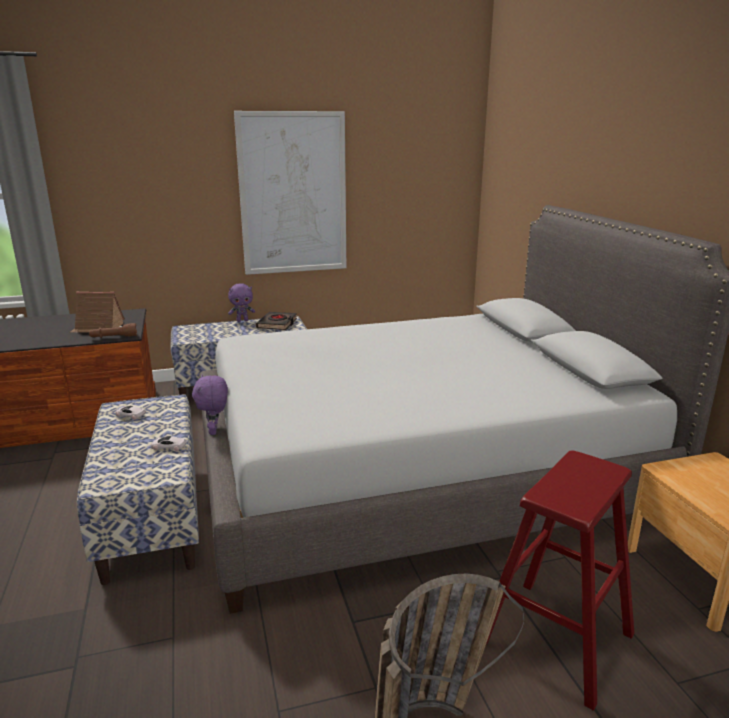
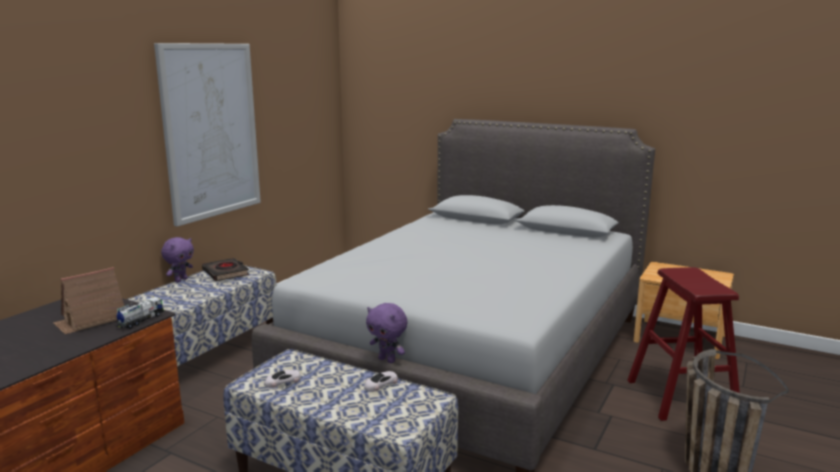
camera: 45 degrees left, 5 degrees down
brown flashlight [89,323,137,338] -> toy truck [115,297,164,329]

